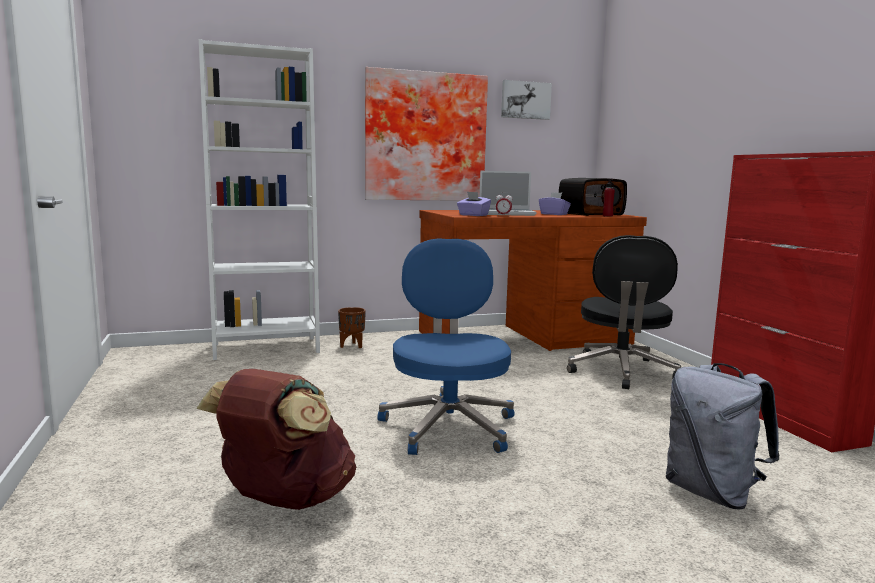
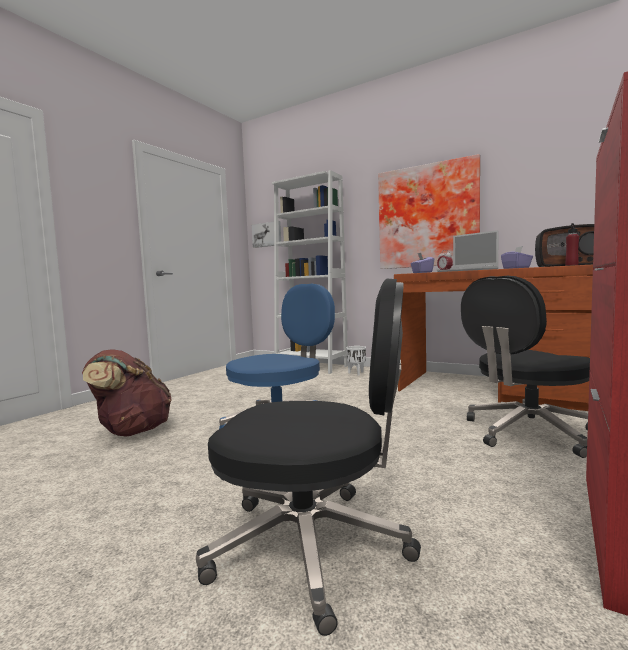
camera: 50 degrees right, 5 degrees down
brown planter [338,307,366,348] -> white planter [346,346,366,376]
picture [501,80,552,120] -> picture moved to [252,221,281,248]
grey backpack [666,363,780,510] -> black office chair [196,279,421,636]

